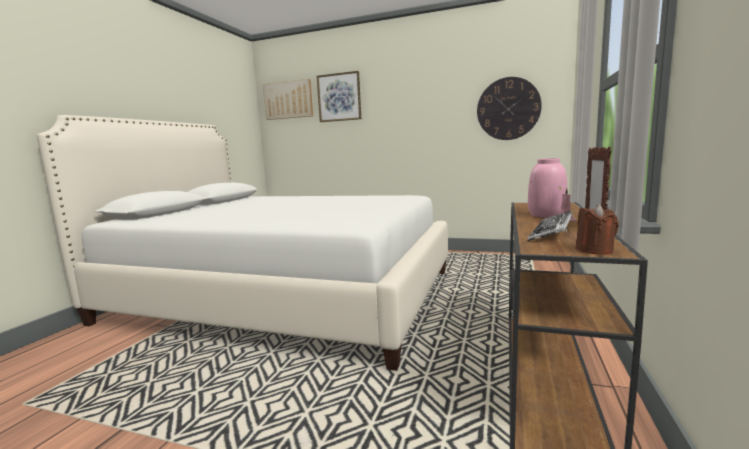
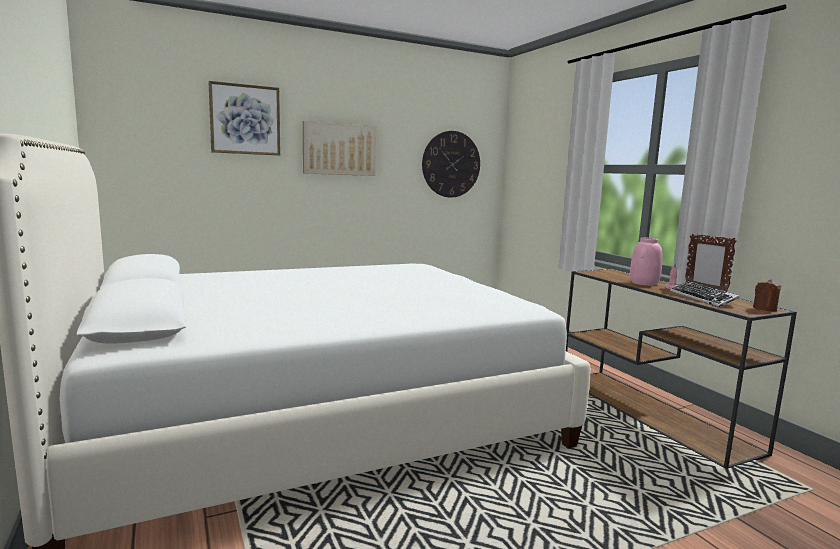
camera: 45 degrees left, 0 degrees up
picture [263,79,313,120] -> picture moved to [303,121,376,176]

